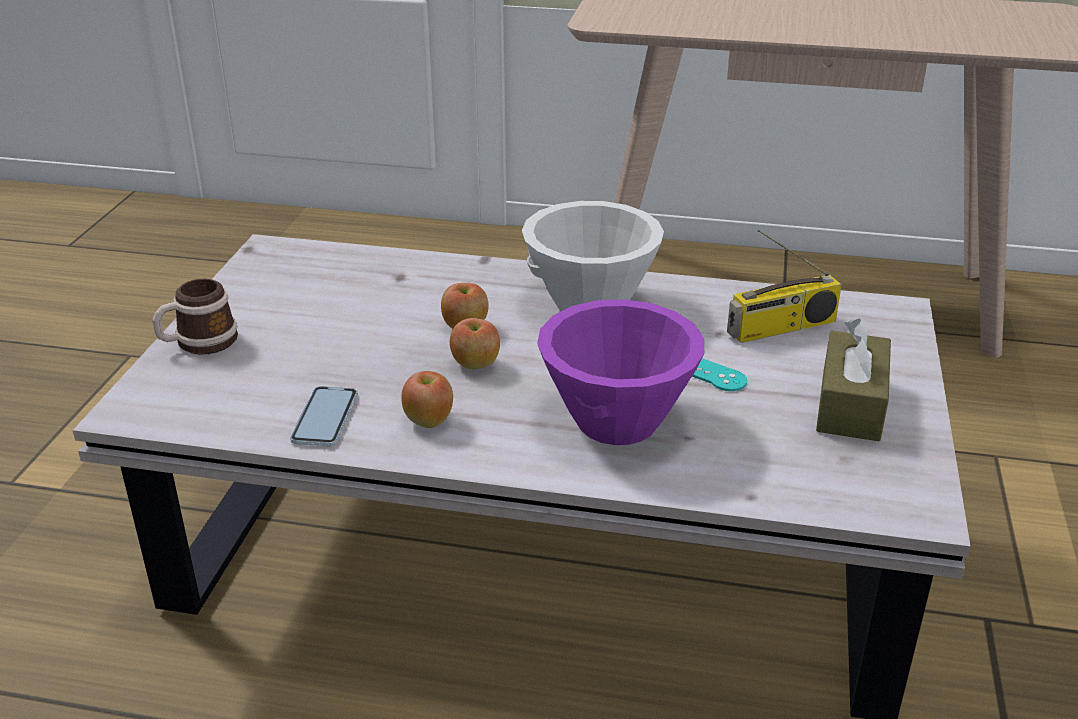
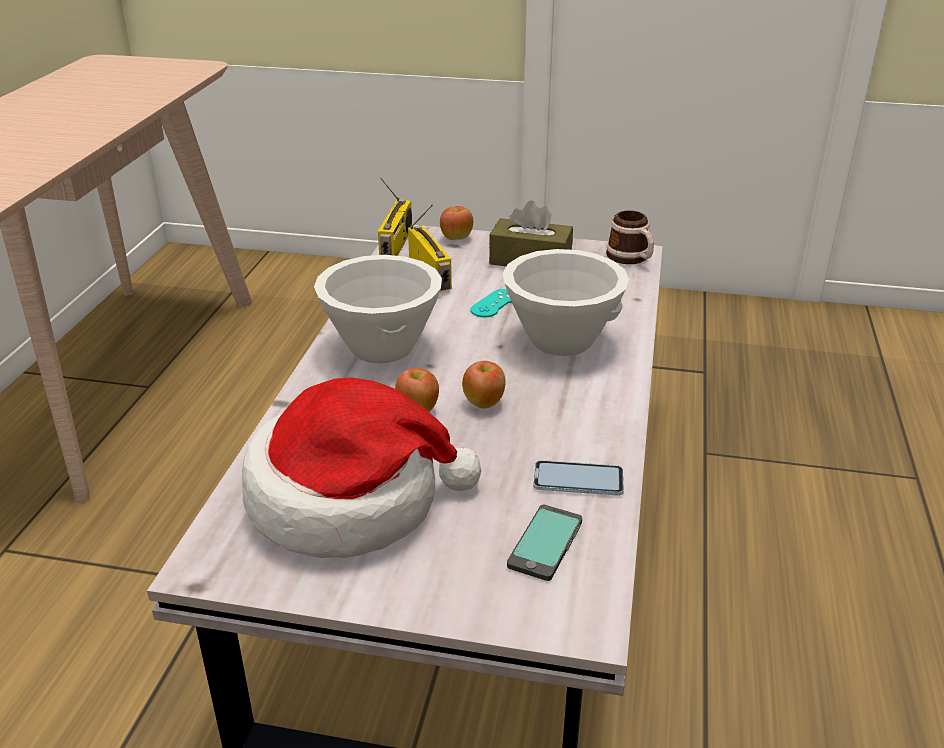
camera: 90 degrees left, 0 degrees up
mug [153,279,238,354] -> mug moved to [606,210,654,264]
apple [401,371,453,428] -> apple moved to [440,206,473,240]
purple bowl [537,299,704,445] -> white bowl [503,249,629,356]
none -> hat [242,377,481,558]
none -> radio [378,178,412,256]
none -> phone [507,505,582,581]

